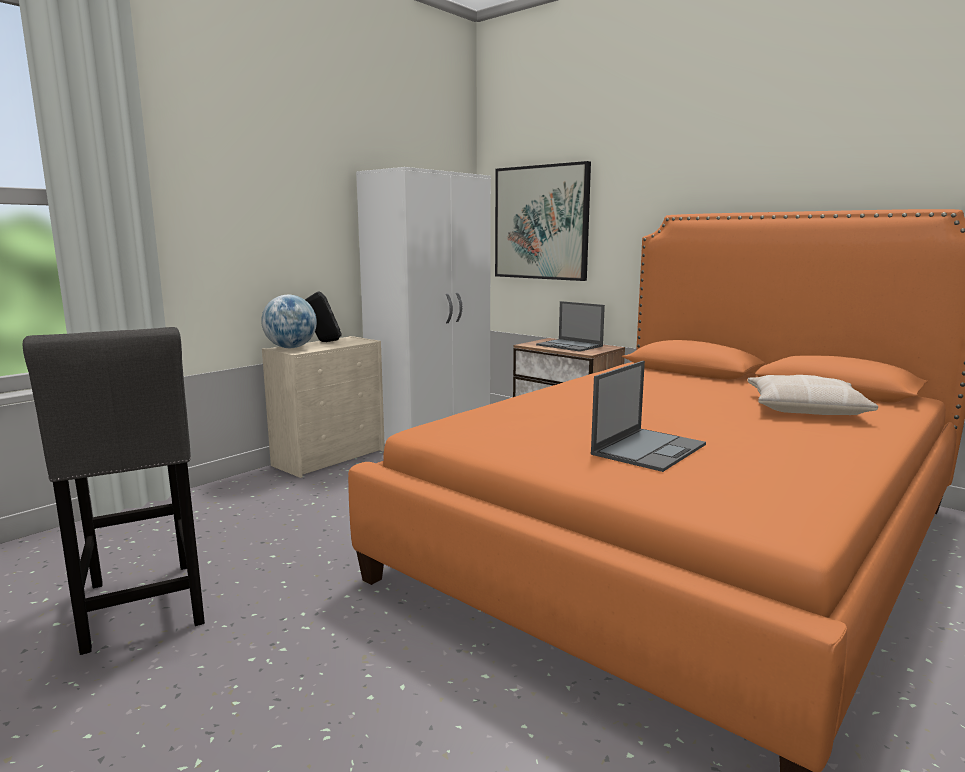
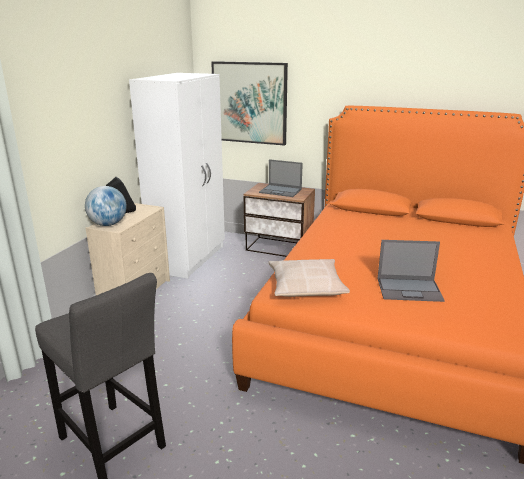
camera: 20 degrees left, 10 degrees up
laptop [591,361,706,472] -> laptop turned 75 degrees clockwise [377,240,445,302]
beige pillow [747,375,878,415] -> beige pillow moved to [269,259,350,297]

